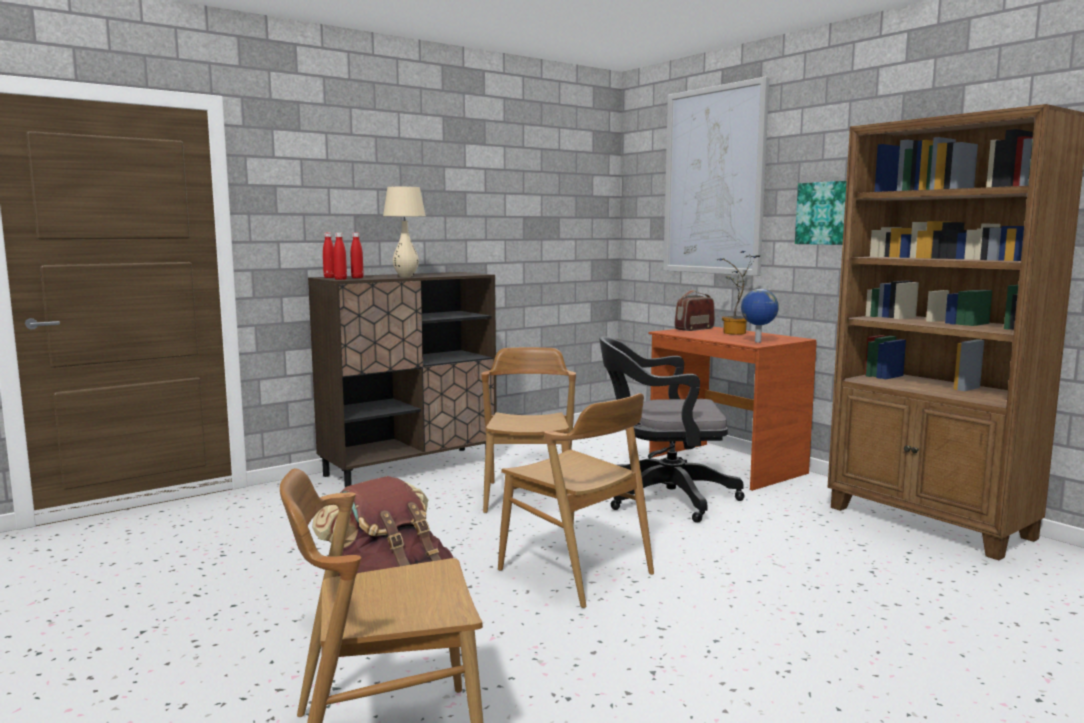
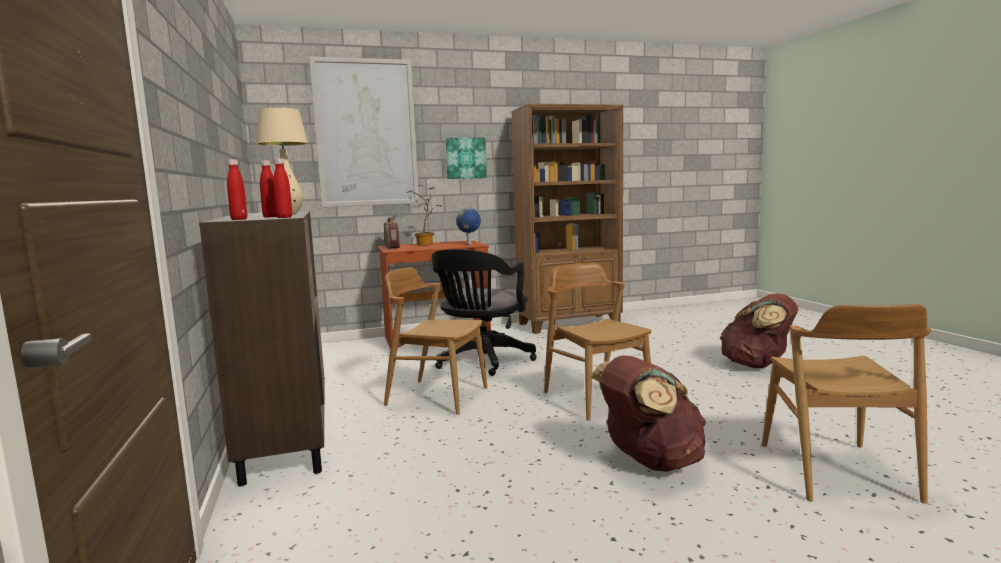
camera: 70 degrees left, 0 degrees up
brown chair [498,393,654,608] -> brown chair turned 90 degrees counterclockwise [544,263,651,421]
none -> brown backpack [720,293,799,368]

